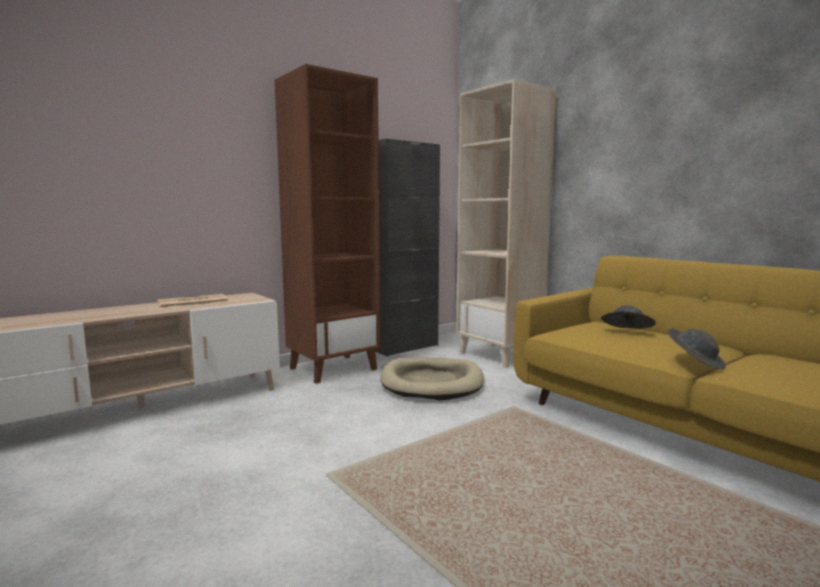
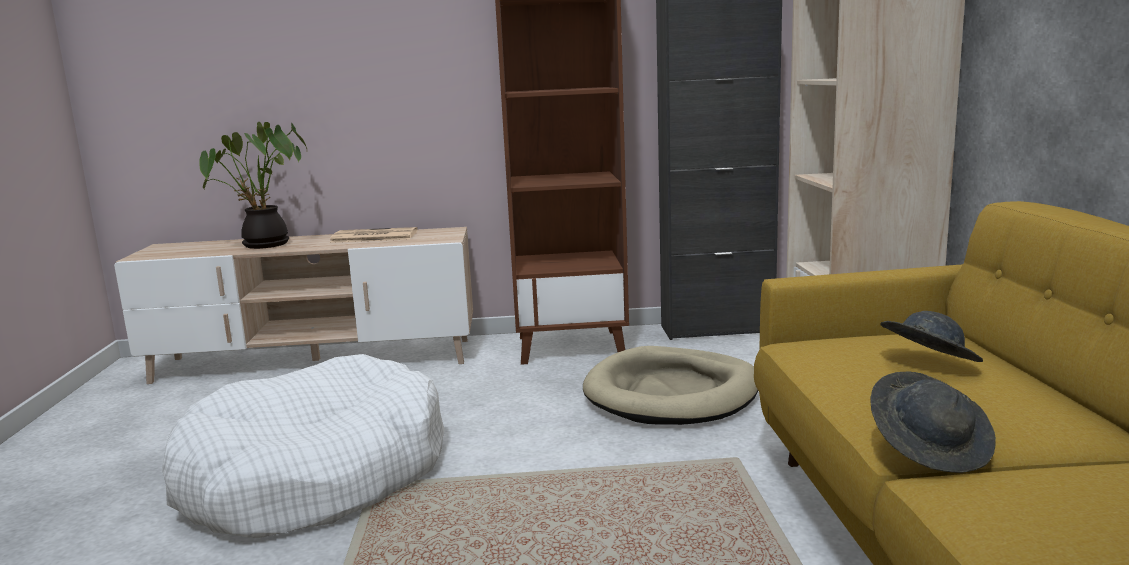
camera: 35 degrees right, 5 degrees up
none -> white dog bed [162,354,445,538]
none -> potted plant [199,122,307,249]

